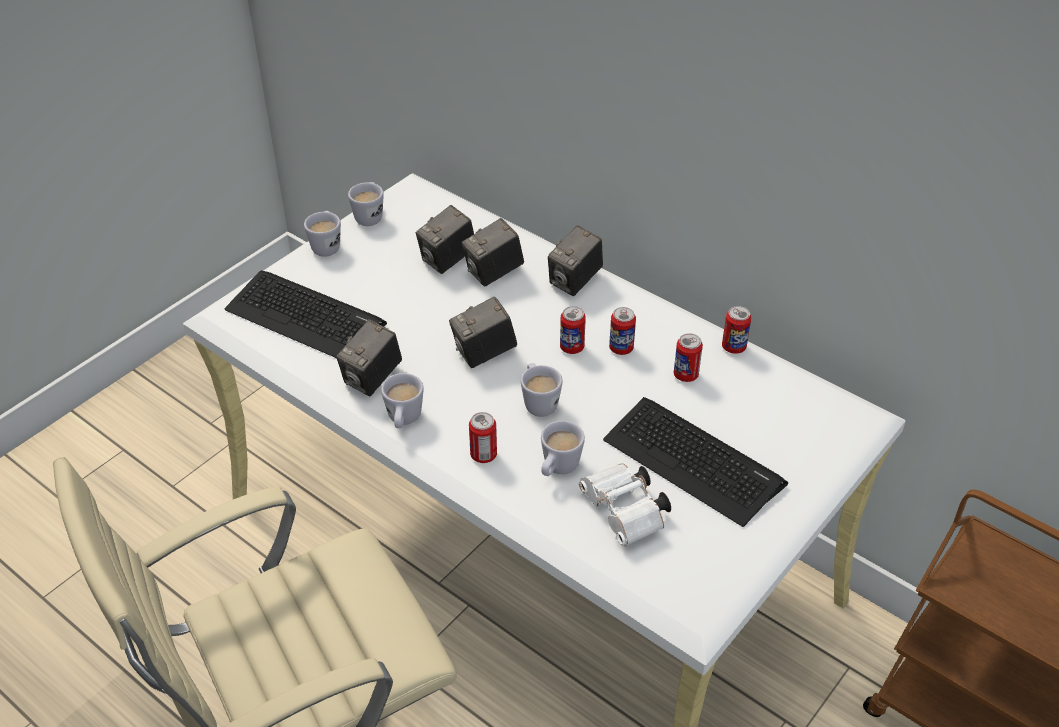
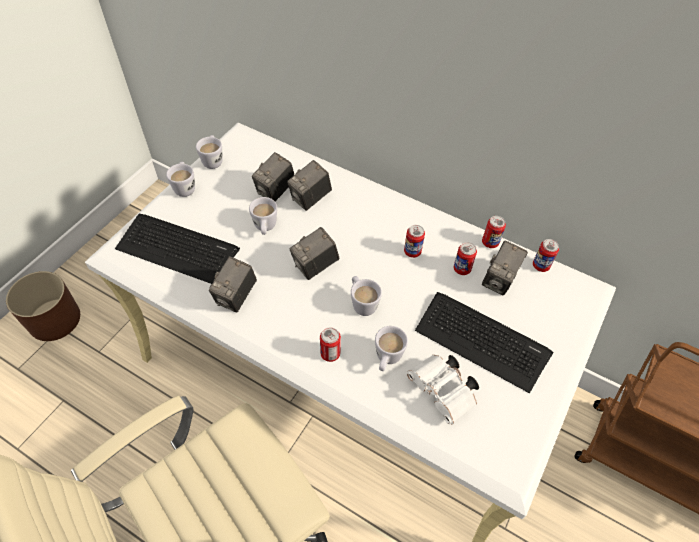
camera: 10 degrees left, 10 degrees up
white mug [381,373,423,428] -> white mug moved to [249,197,277,235]
camera [548,225,603,296] -> camera moved to [482,240,528,296]
can [560,306,586,354] -> can moved to [533,239,559,272]
none -> brown planter [6,271,80,341]

